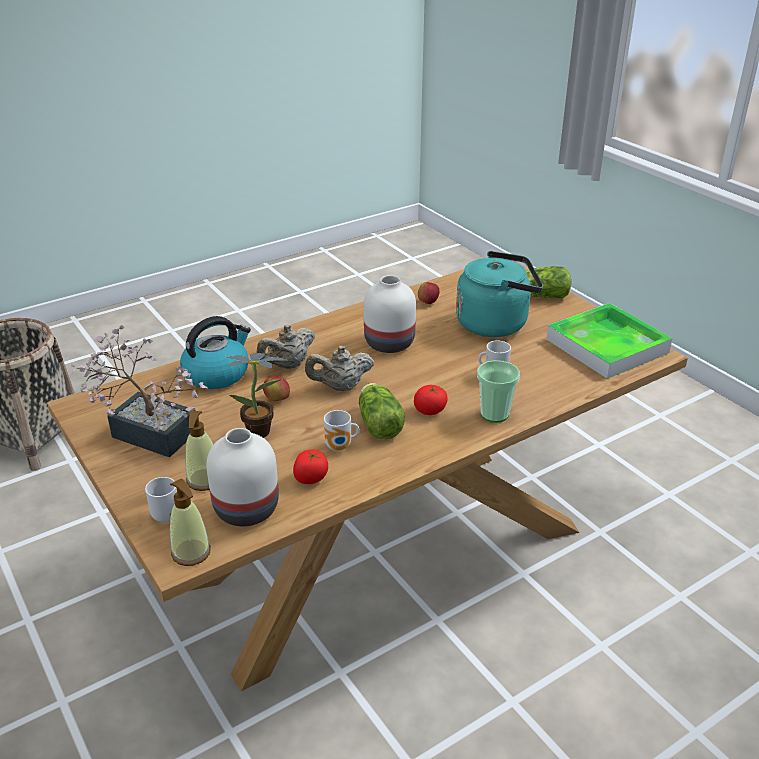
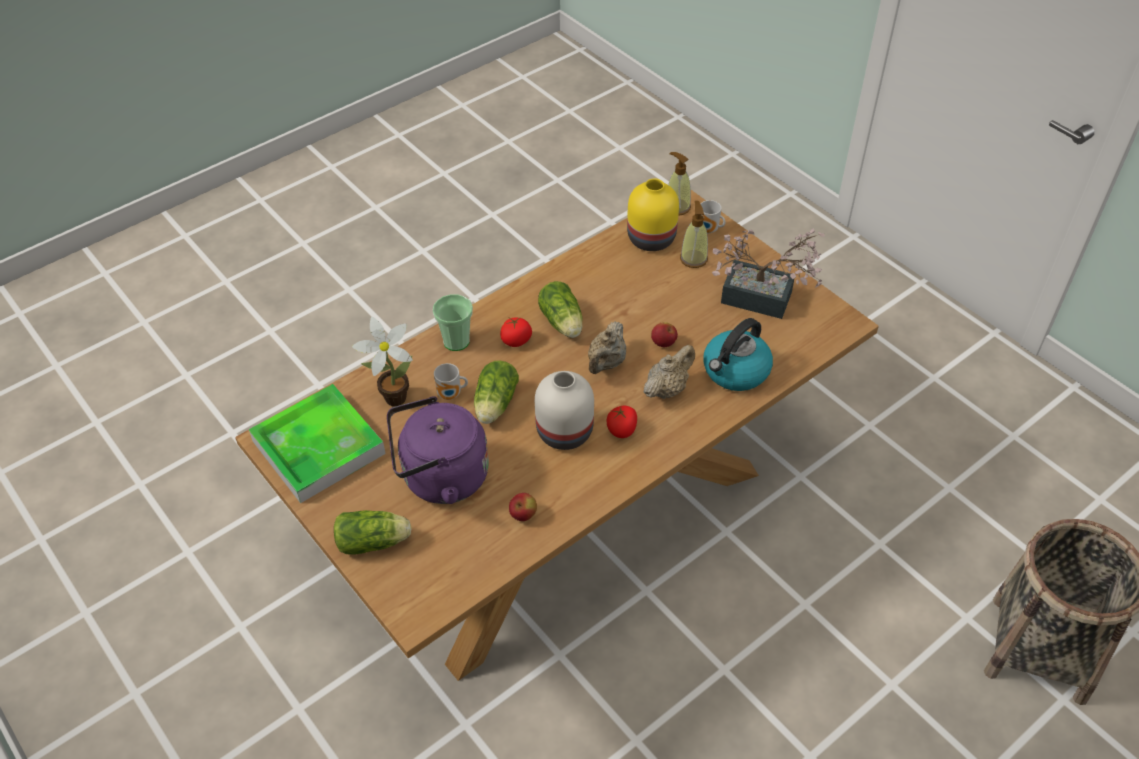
camera: 175 degrees right, 15 degrees up
white vase [207,428,279,526] -> yellow vase [627,178,679,251]
potted plant [225,353,286,438] -> potted plant moved to [352,317,413,407]
tomato [293,449,328,484] -> tomato moved to [606,406,637,438]
beige teapot [305,346,374,391] -> beige teapot turned 135 degrees clockwise [588,321,626,374]
mug [324,410,360,451] -> none
turquoise kettle [456,251,543,337] -> purple kettle [387,396,489,504]
none -> lettuce [474,360,519,424]

